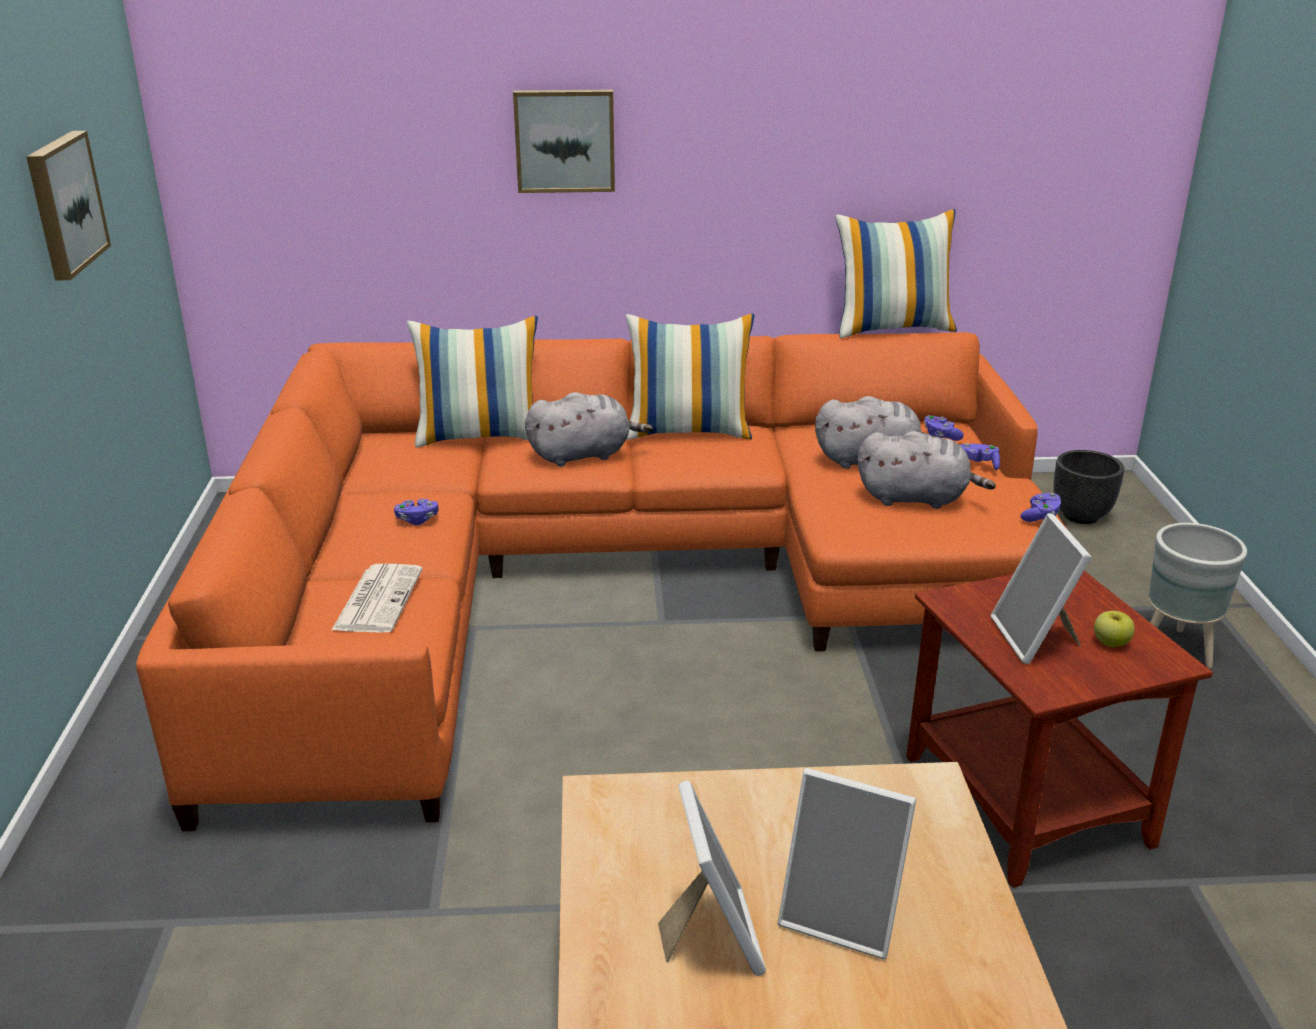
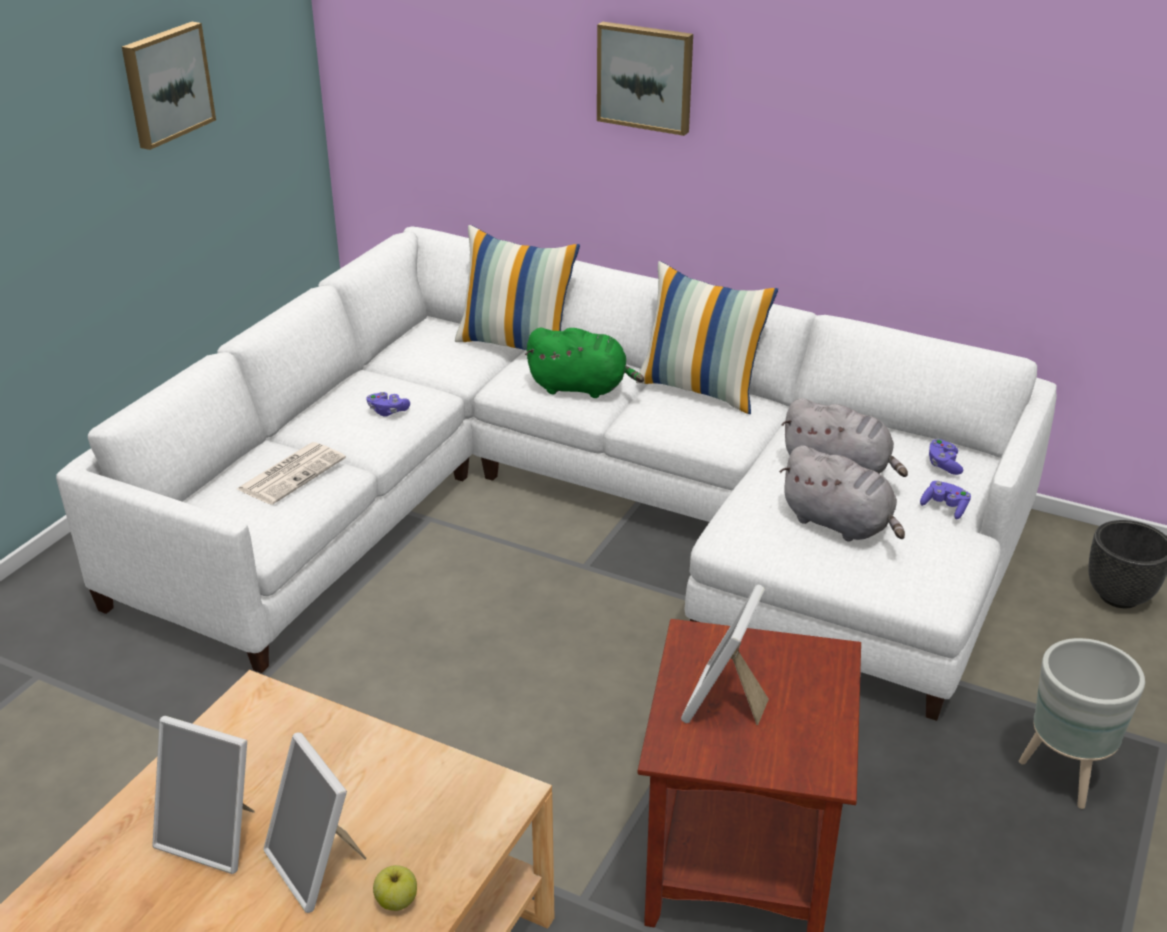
camera: 30 degrees right, 5 degrees up
orange sofa [136,332,1068,831] -> white sofa [56,227,1057,721]
grey plush toy [525,392,653,467] -> green plush toy [525,328,644,398]
picture frame [658,780,766,976] -> picture frame turned 90 degrees clockwise [152,716,255,874]
pillow [835,209,957,338] -> none
purple game controller [1021,493,1061,522] -> none
apple [1094,611,1135,647] -> apple moved to [373,865,417,911]

